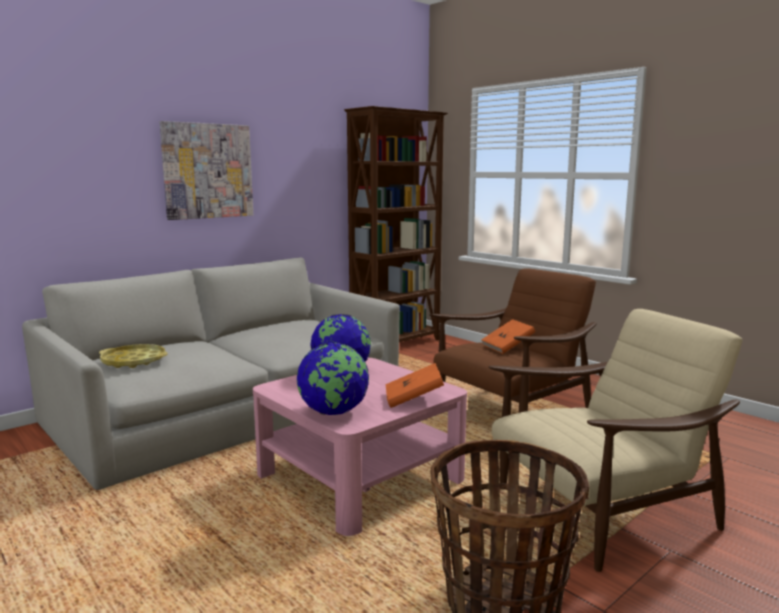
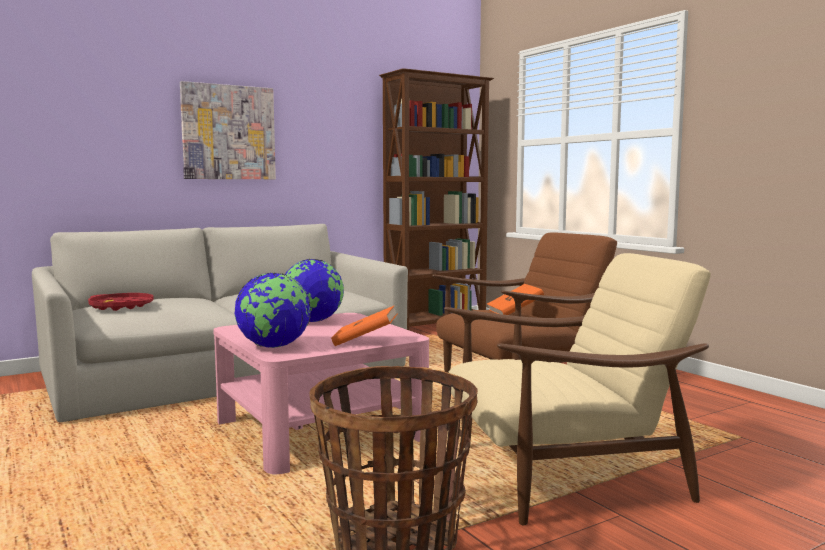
camera: 10 degrees right, 5 degrees down
yellow tray [99,344,168,368] -> red tray [88,293,154,311]

